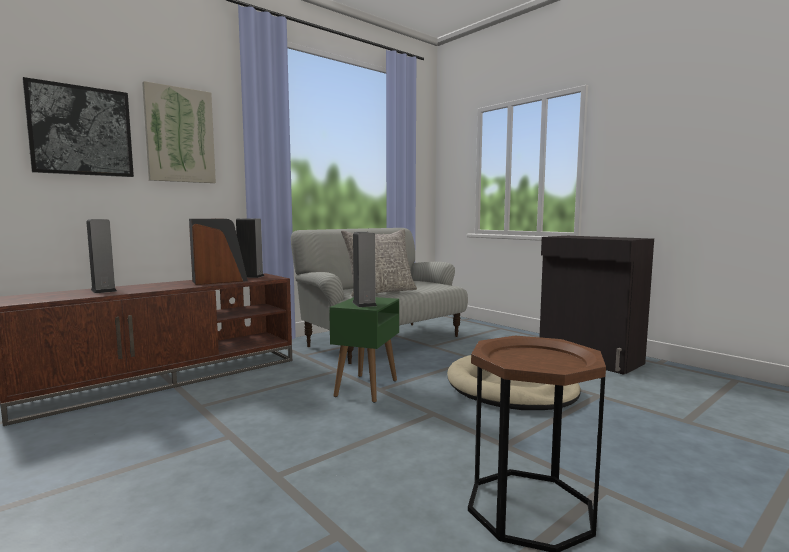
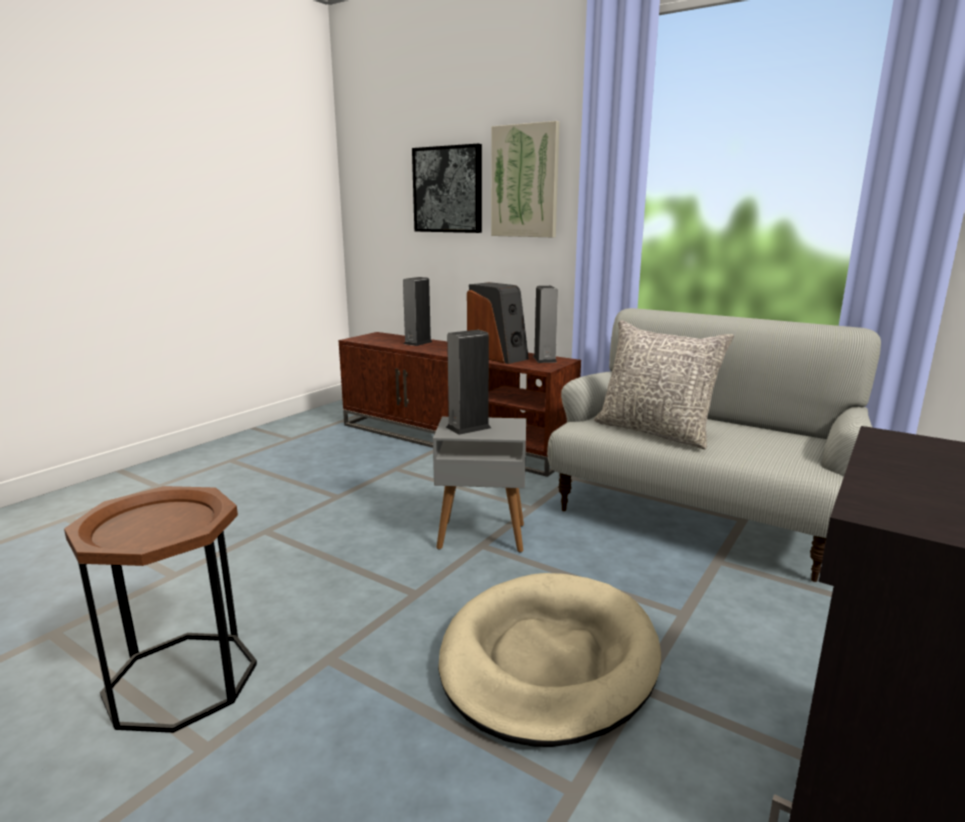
camera: 75 degrees right, 10 degrees up
green side table [329,297,399,403] -> grey side table [433,417,526,553]

